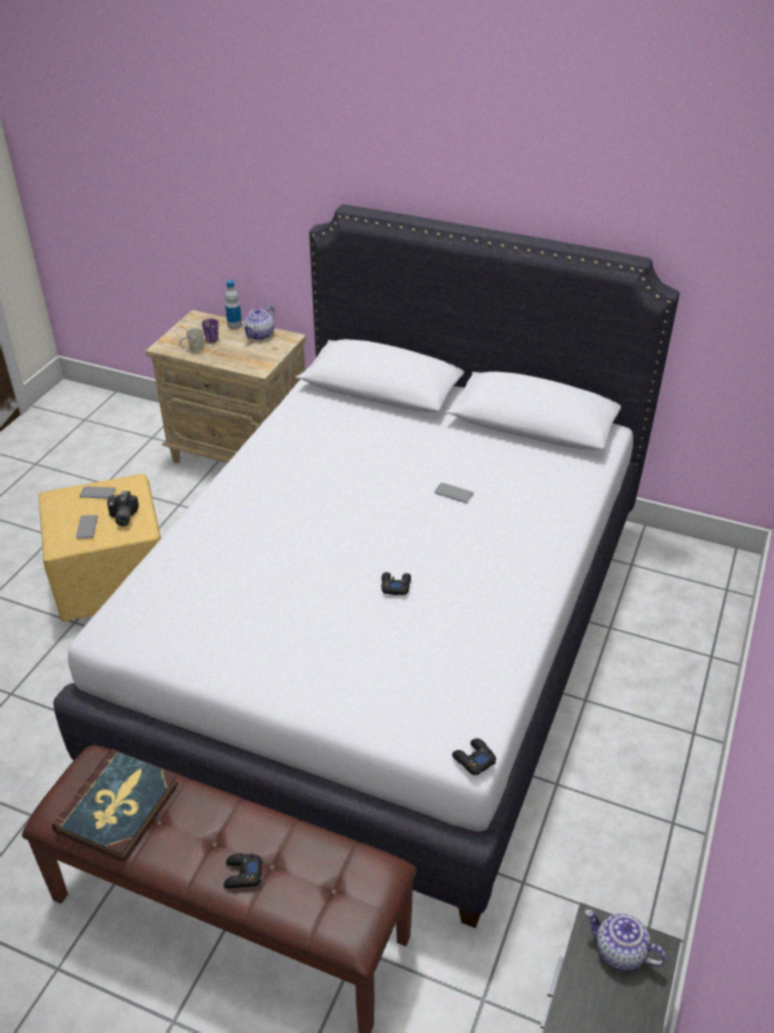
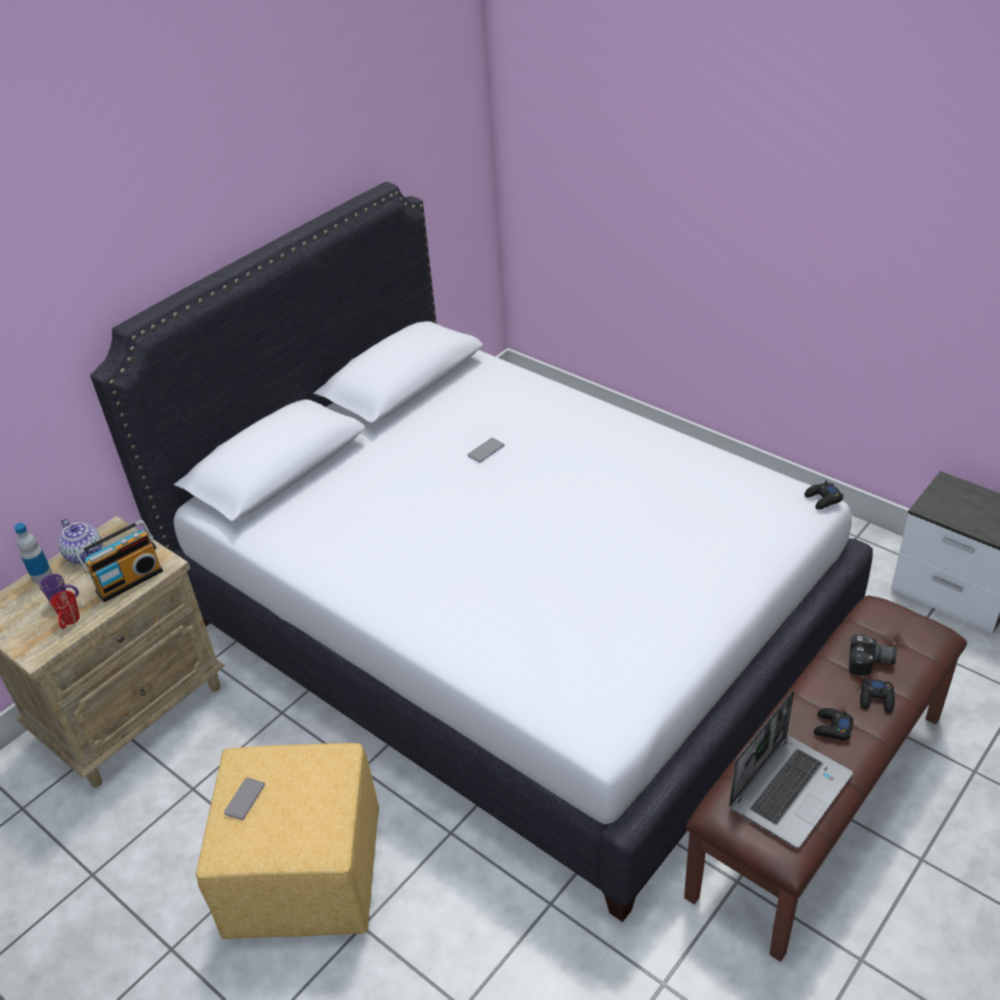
camera: 70 degrees left, 0 degrees up
book [52,749,179,862] -> laptop [729,690,853,848]
phone [76,515,98,539] -> none
camera [107,491,139,526] -> camera moved to [849,634,897,676]
white mug [179,328,203,352] -> red mug [50,591,80,629]
black game controller [381,572,411,595] -> black game controller moved to [814,708,854,740]
teapot [585,909,667,971] -> none
none -> radio [76,520,163,602]

